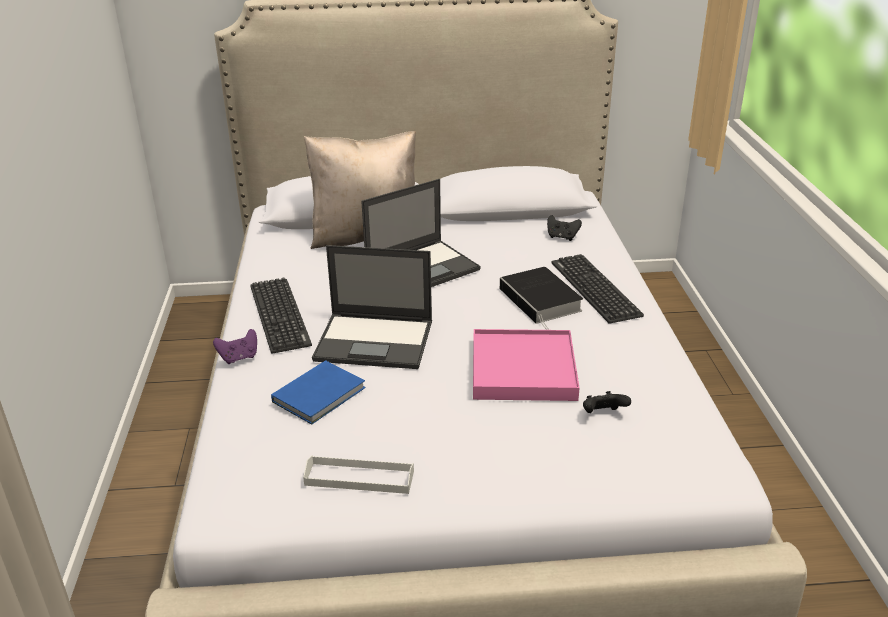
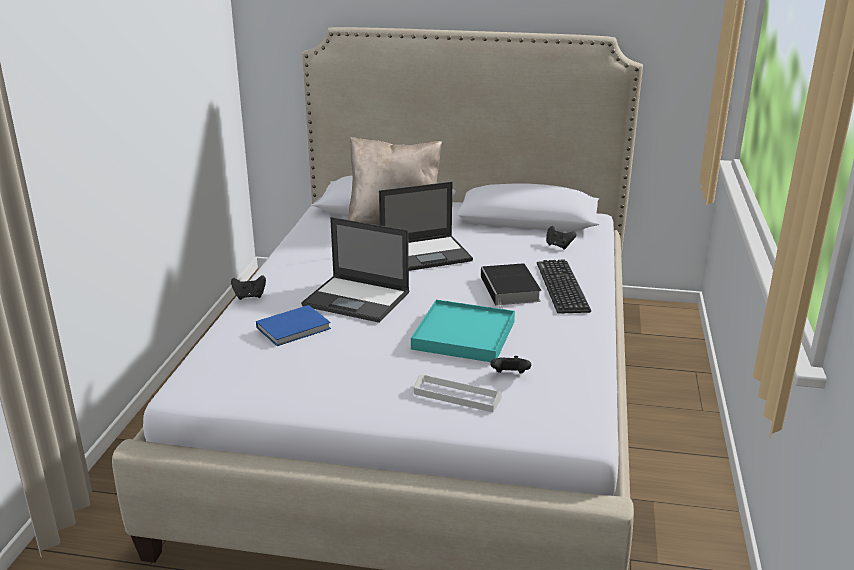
camera: 15 degrees right, 5 degrees down
purple game controller [213,329,257,364] -> black game controller [231,275,266,300]
keyboard [250,278,312,354] -> none
white tray [303,455,414,494] -> white tray moved to [414,374,502,412]
pink tray [473,329,580,401] -> turquoise tray [411,300,515,362]

